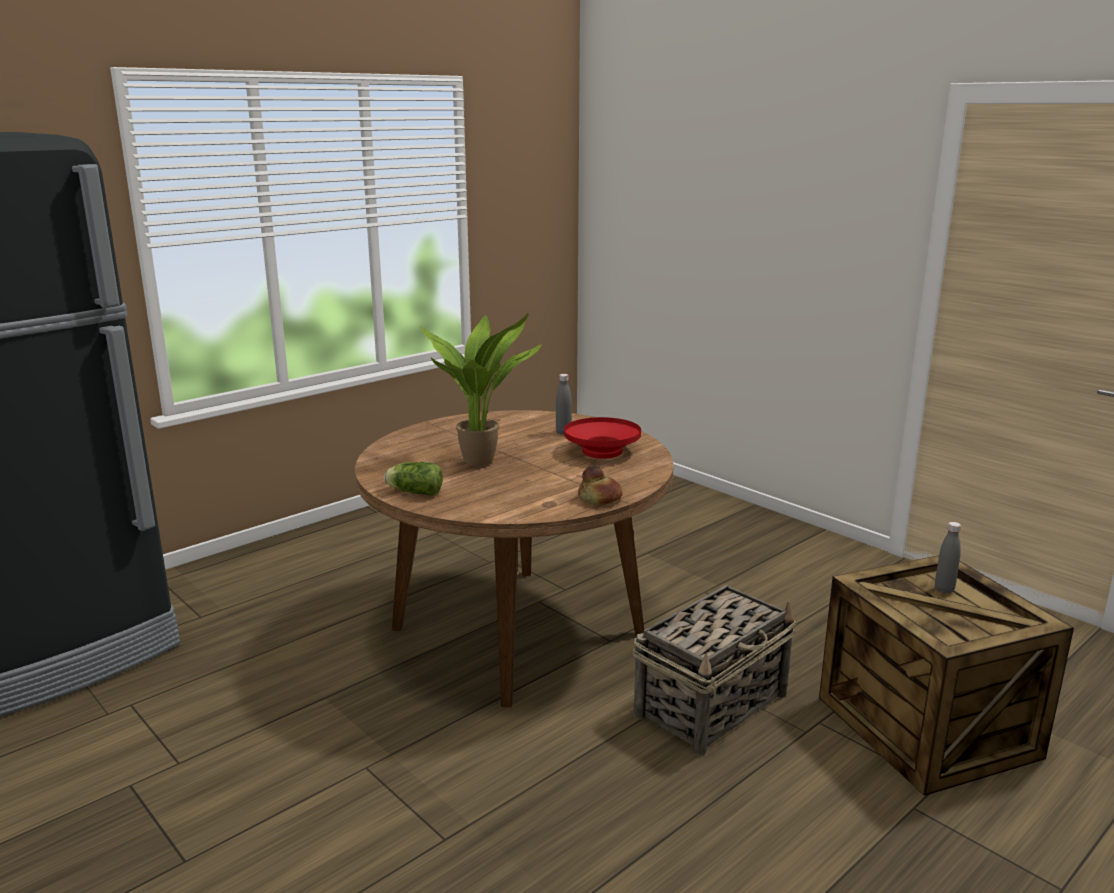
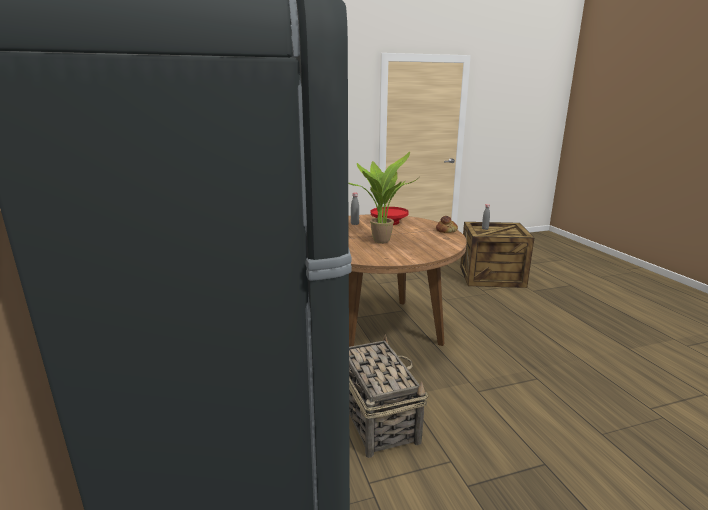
camera: 65 degrees left, 0 degrees up
lettuce [384,462,443,495] -> none
basket [633,585,796,756] -> basket moved to [349,334,428,458]

